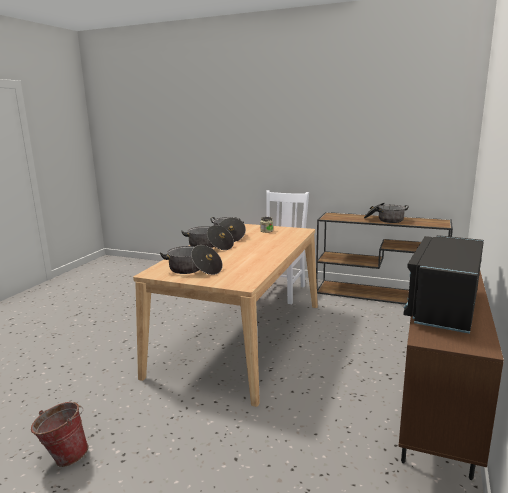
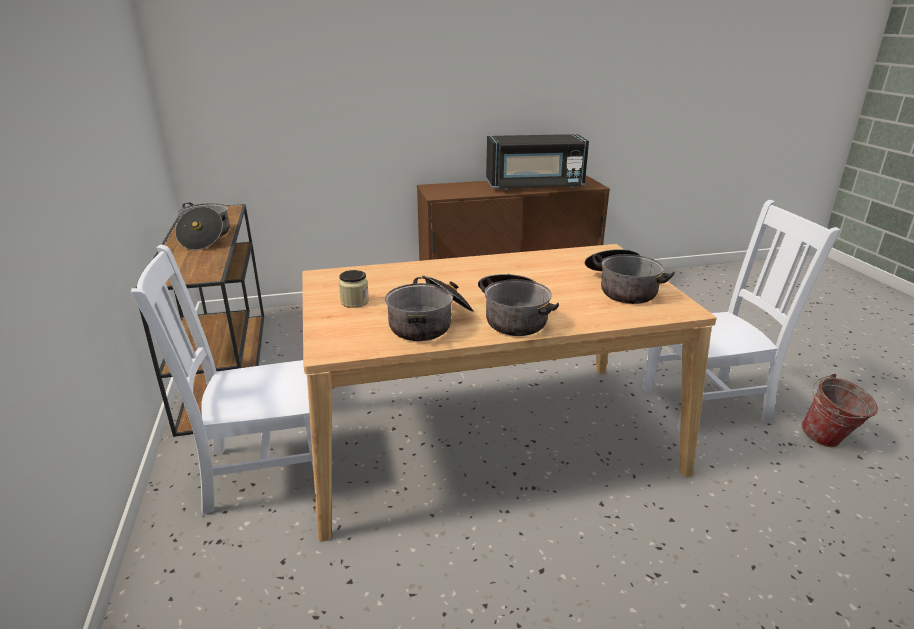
camera: 125 degrees left, 10 degrees up
none -> white chair [642,200,840,432]

